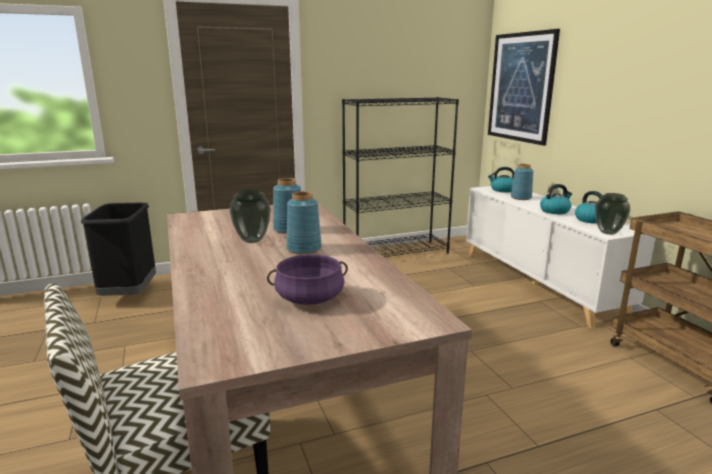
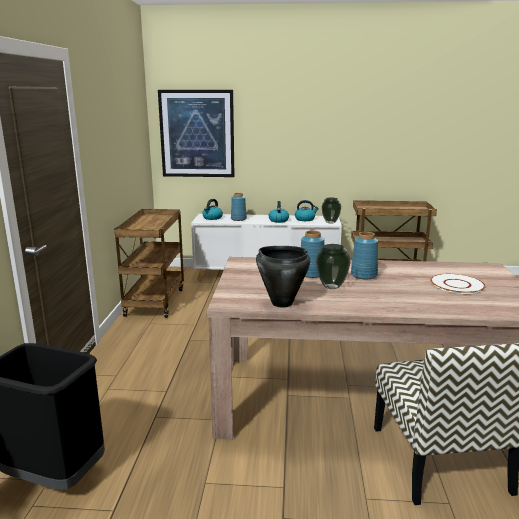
camera: 65 degrees left, 0 degrees up
purple cooking pot [267,254,348,305] -> white plate [430,274,486,294]
black bookcase [342,97,459,257] -> brown cart [115,209,184,318]
none -> black cooking pot [256,246,310,308]

